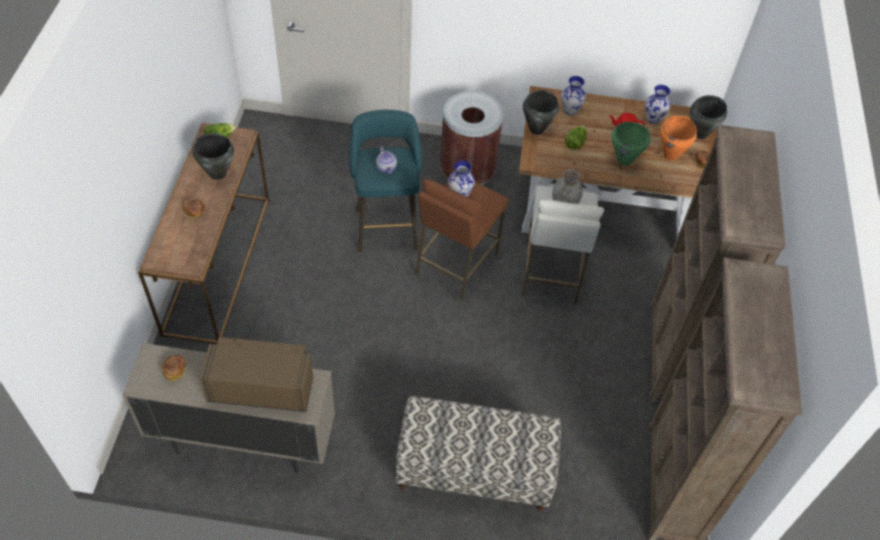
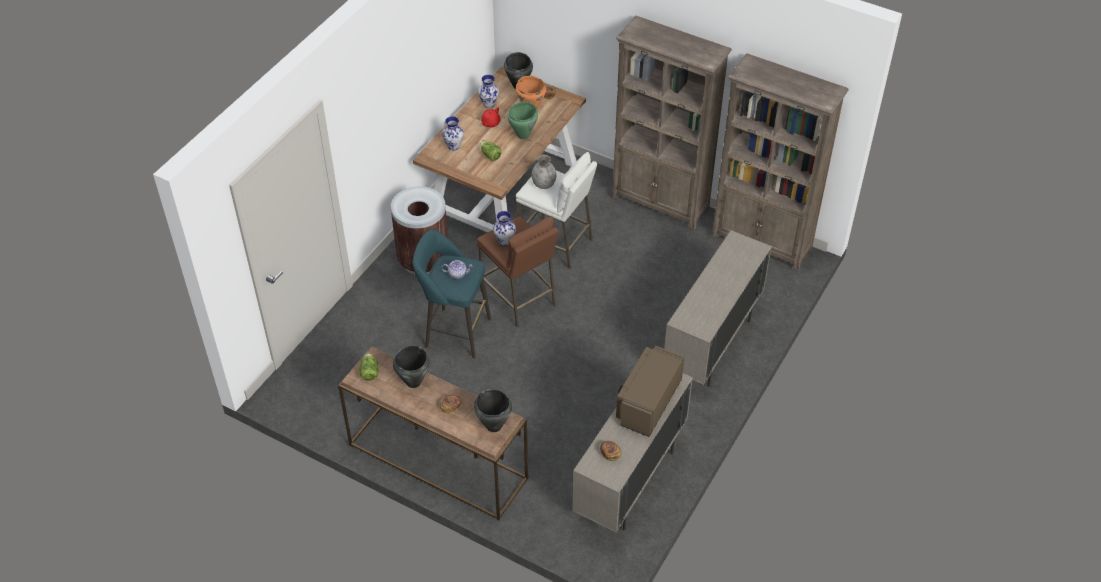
camera: 65 degrees left, 5 degrees down
bench [395,396,561,511] -> beige cabinet [664,230,772,387]
black cooking pot [523,90,559,135] -> black cooking pot moved to [474,389,512,432]

